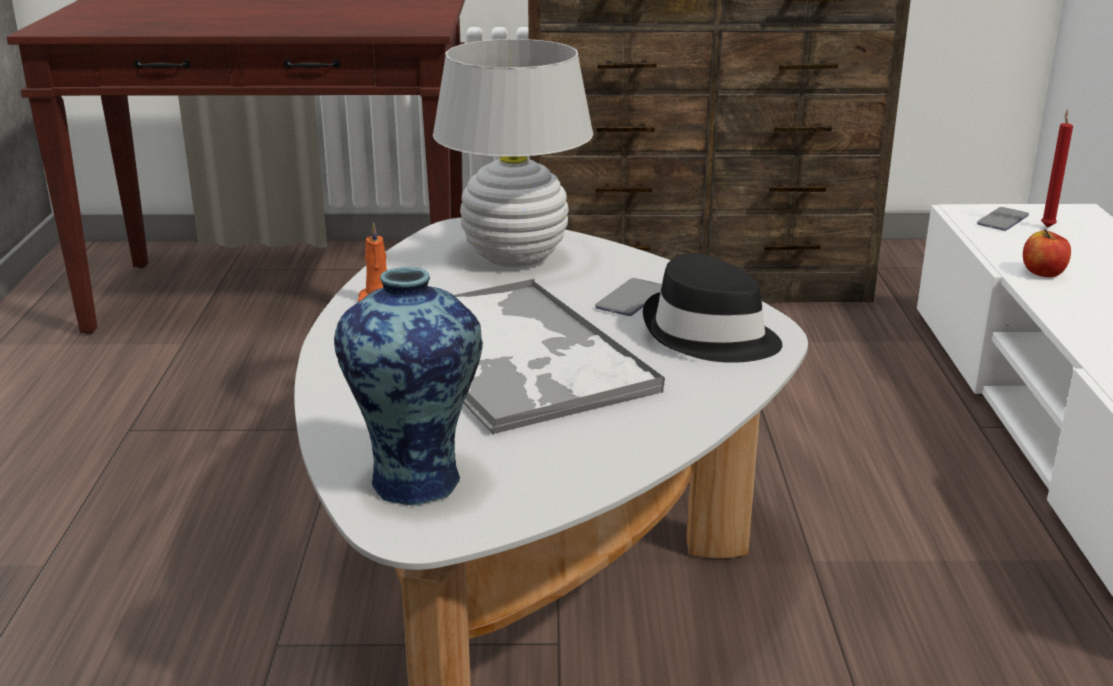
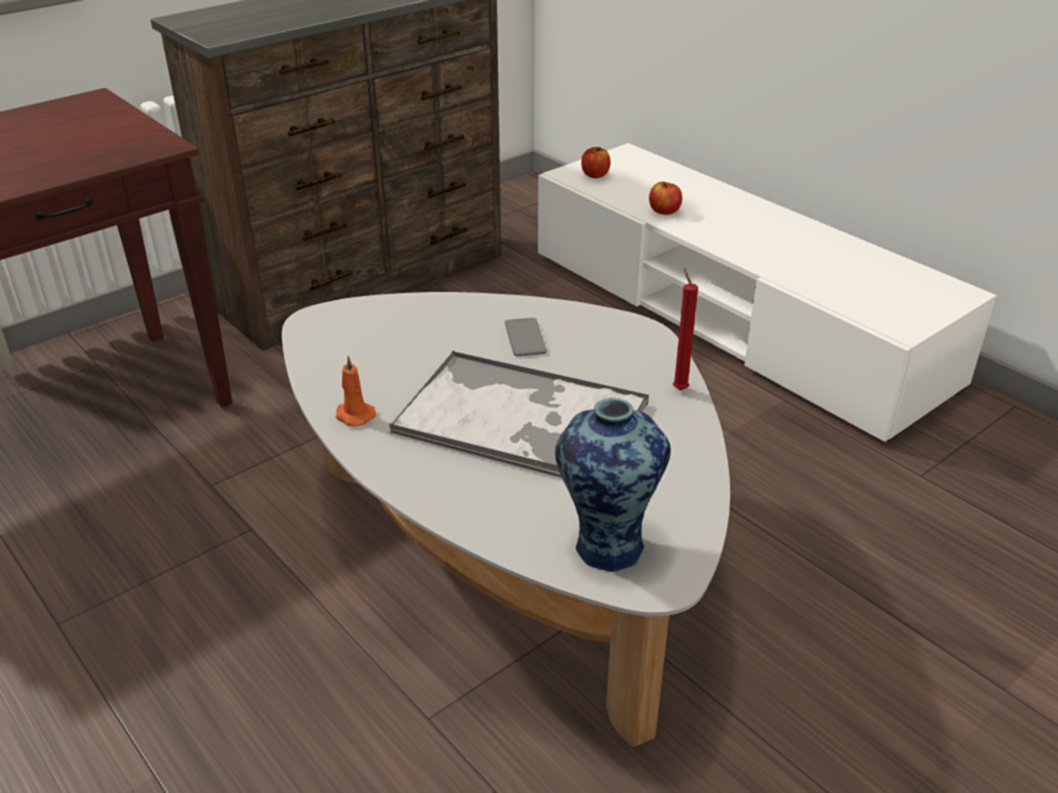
camera: 40 degrees left, 10 degrees up
white table lamp [433,39,593,267] -> none
black hat [643,253,782,363] -> none
phone [977,207,1029,231] -> apple [581,147,611,178]
red candle [1041,110,1073,227] -> red candle moved to [673,268,698,390]

